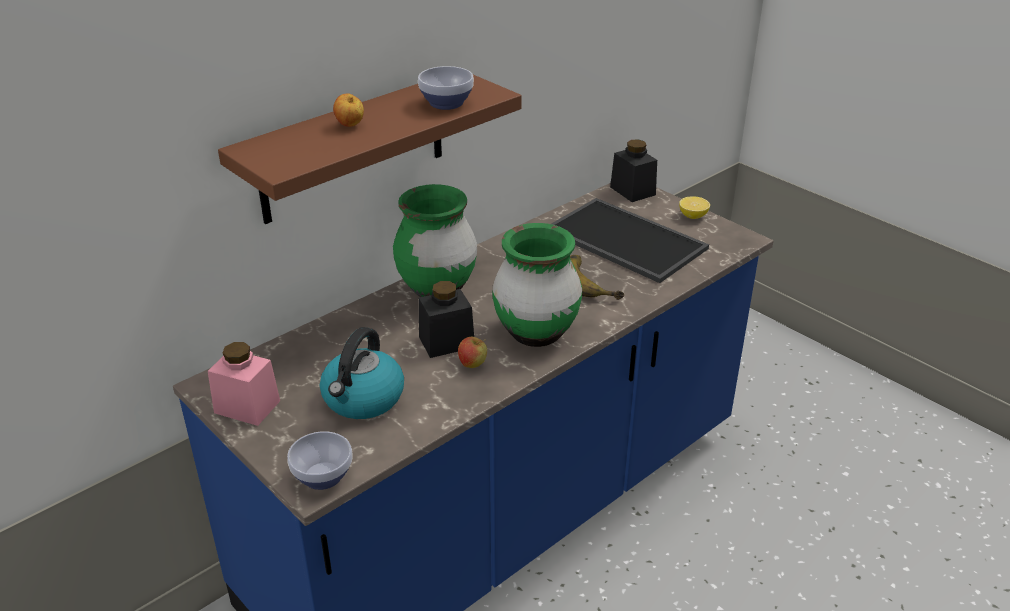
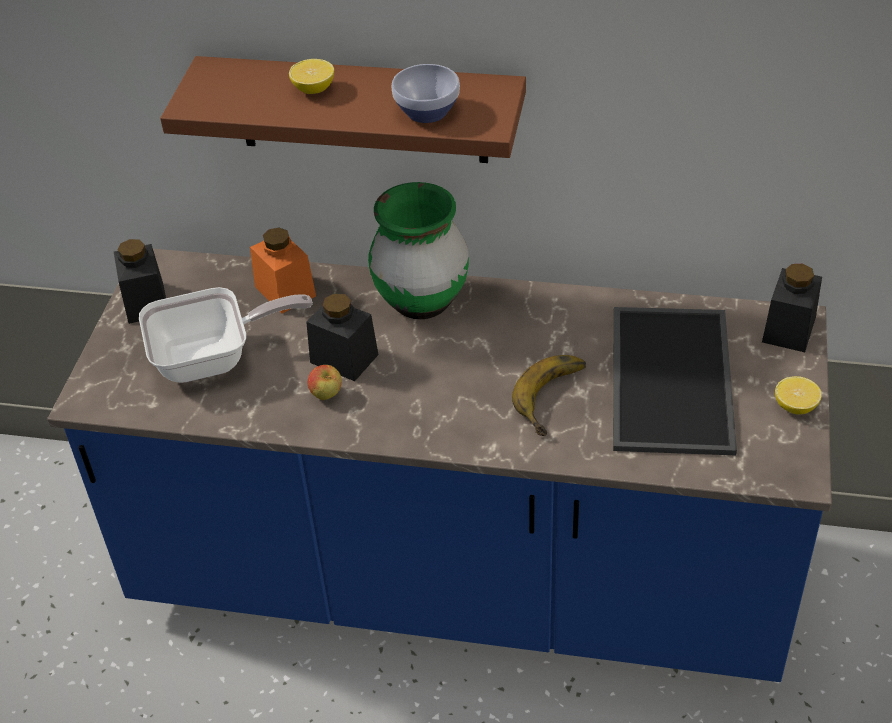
camera: 55 degrees right, 10 degrees up
pink jar [208,342,280,426] -> black jar [114,239,166,324]
bowl [287,431,352,490] -> none
kettle [320,327,404,419] -> frying pan [139,287,313,383]
apple [333,93,364,127] -> lemon [289,59,334,94]
green vase [493,223,582,347] -> none
none -> orange jar [250,228,316,314]

